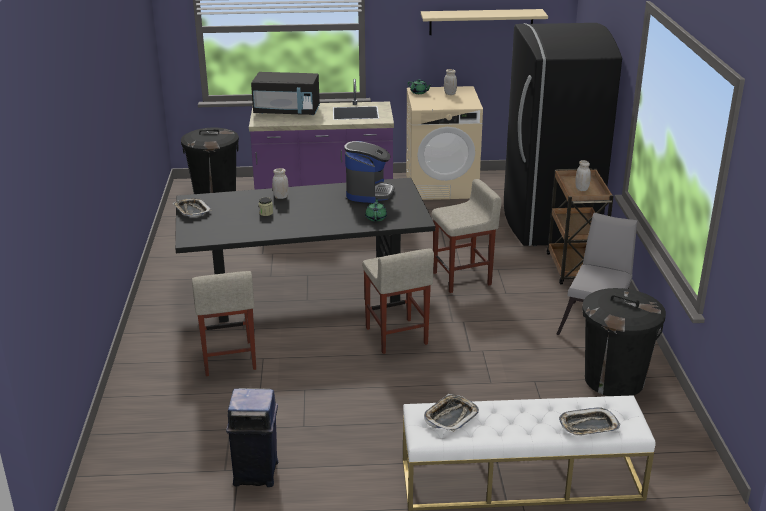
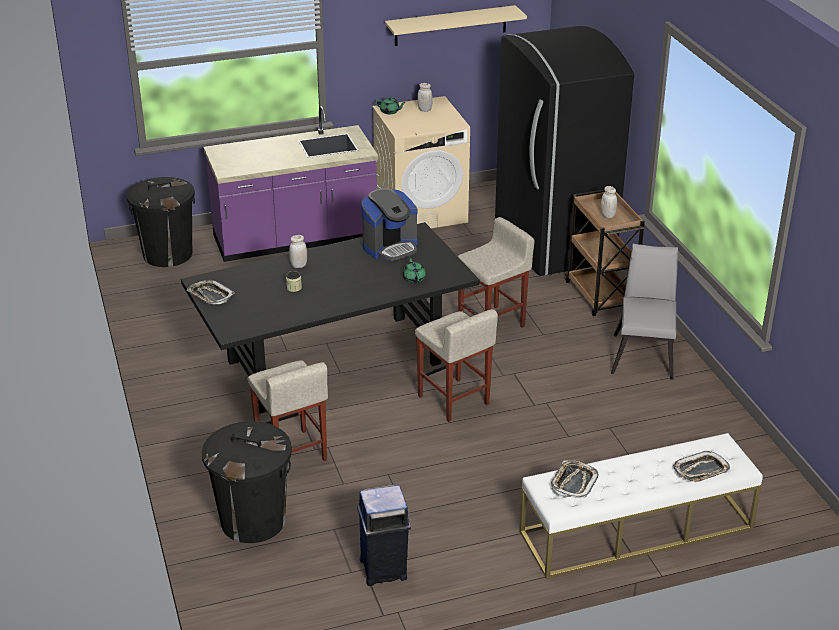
camera: 15 degrees left, 5 degrees up
black microwave [251,72,320,115] -> none
coffee machine [344,141,394,203] -> coffee machine turned 60 degrees clockwise [361,188,418,261]
black trash can [582,288,666,396] -> black trash can moved to [202,421,292,543]

